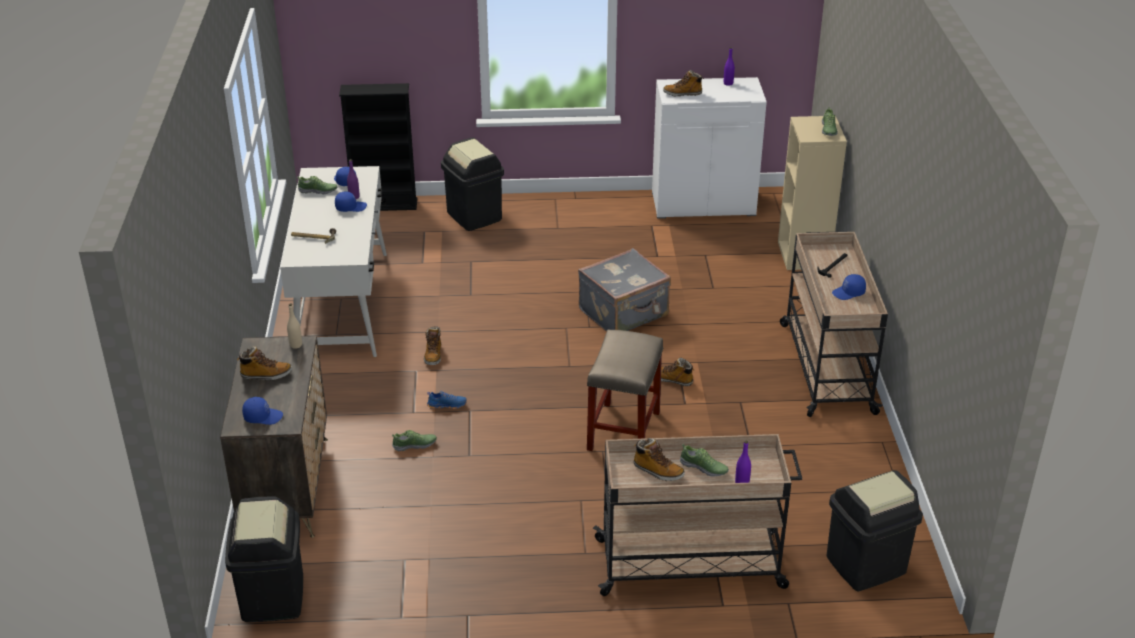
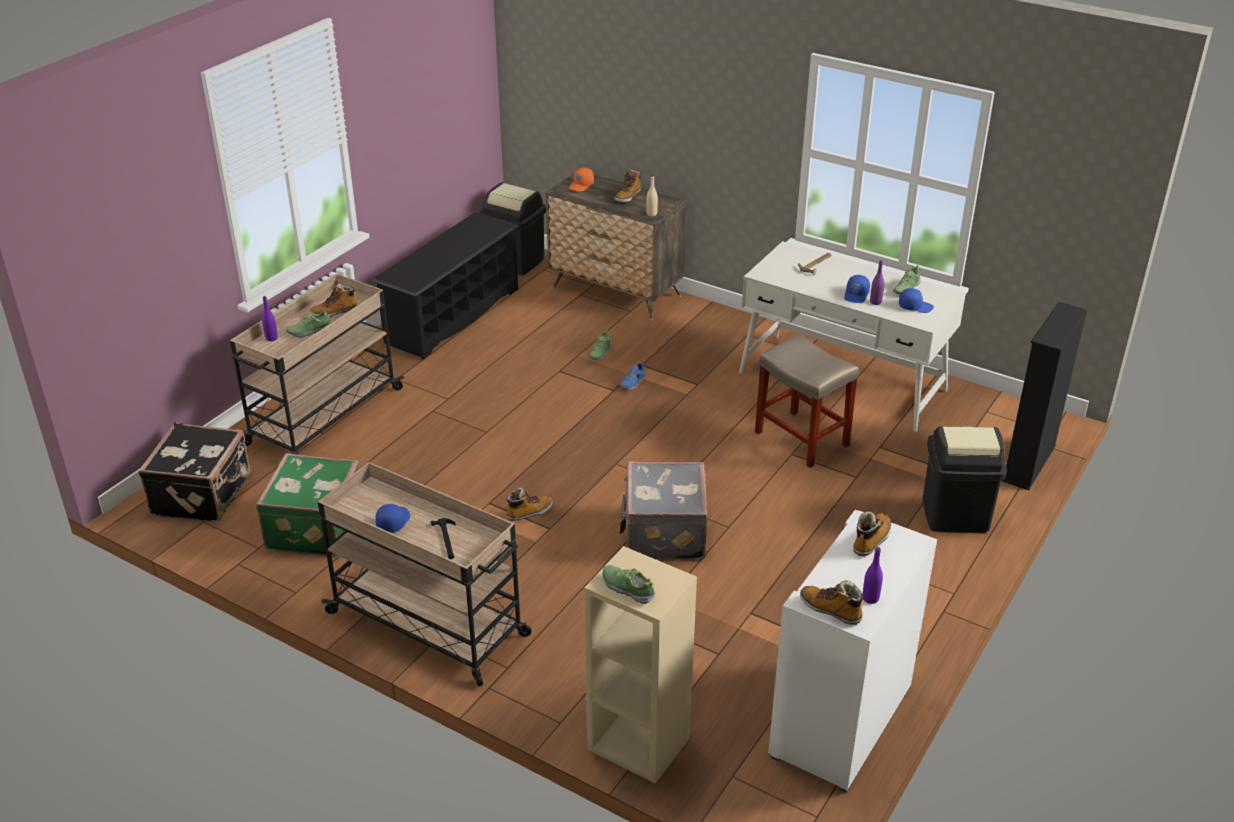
camera: 125 degrees right, 0 degrees up
blue cap [242,397,283,425] -> orange cap [569,168,594,192]
boot [424,326,441,365] -> boot moved to [800,580,865,625]
beige stool [587,330,663,451] -> beige stool moved to [755,335,859,468]
black trash can [826,470,923,591] -> black suitcase [138,423,250,523]
none -> green suitcase [256,453,359,557]
none -> black shoe rack [370,212,519,360]

